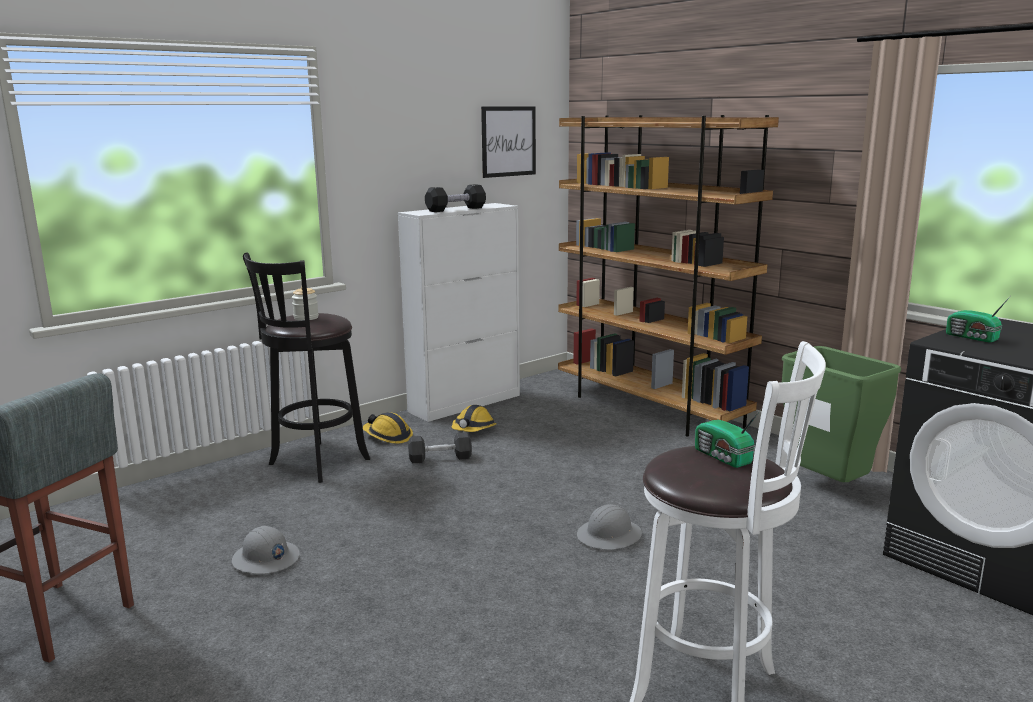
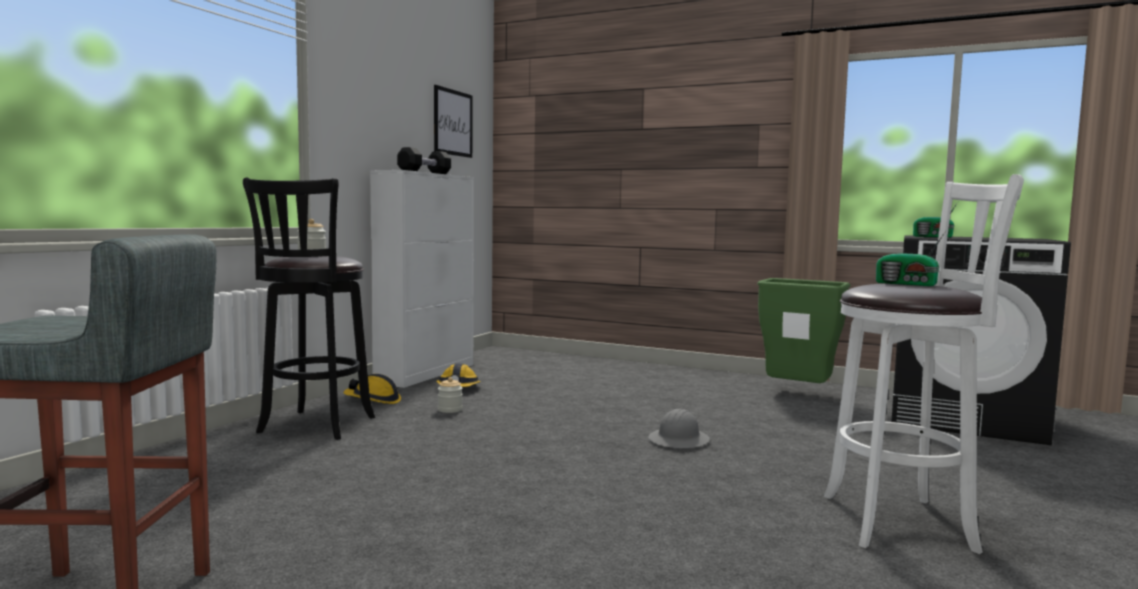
camera: 25 degrees left, 10 degrees down
grey hard hat [232,526,300,574] -> none
grey dumbbell [408,432,472,464] -> jar [438,377,463,413]
brown bookcase [558,115,779,437] -> none

